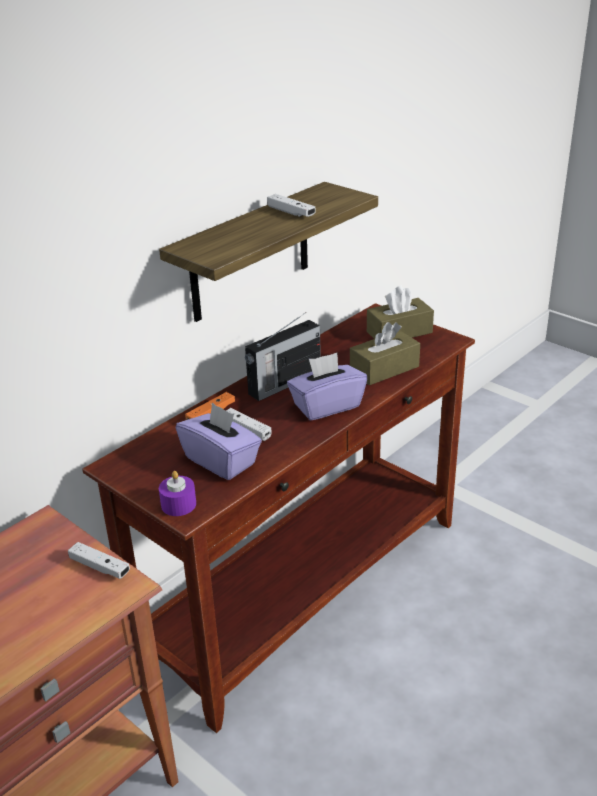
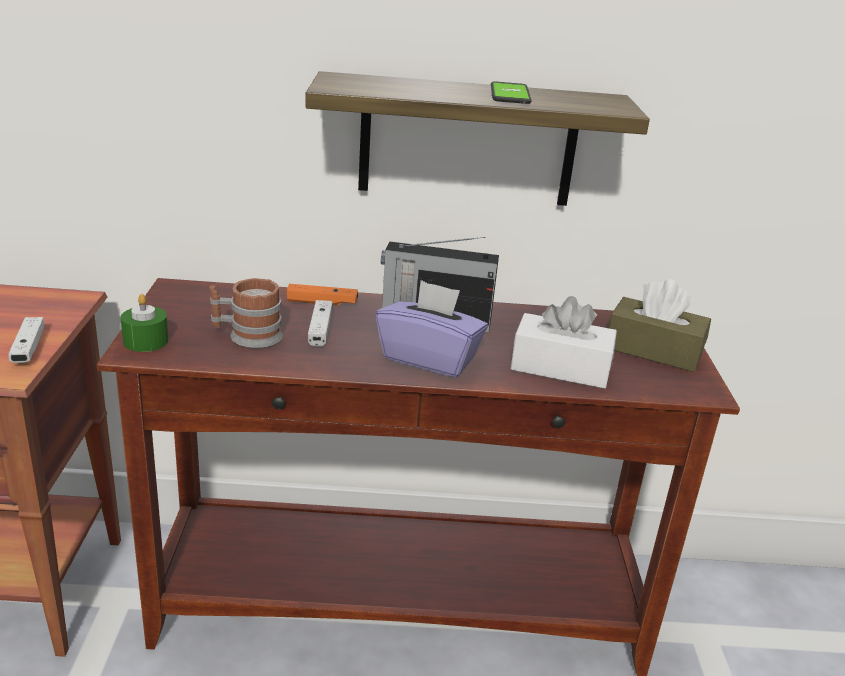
camera: 45 degrees right, 5 degrees down
purple candle [159,471,196,516] -> green candle [121,294,168,352]
purple tissue box [176,402,262,480] -> mug [209,278,283,349]
white game controller [267,194,316,217] -> phone [491,81,532,104]
brown tissue box [350,322,420,385] -> white tissue box [511,296,617,389]

